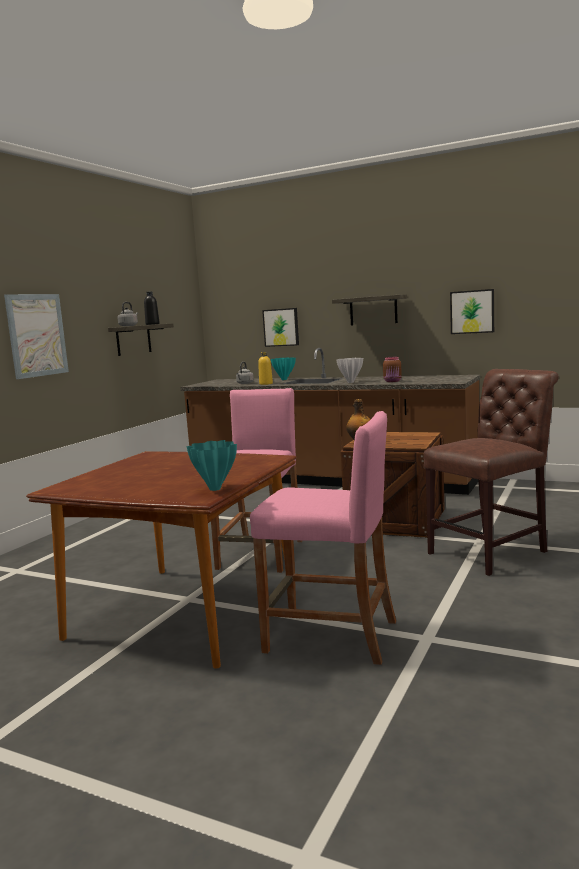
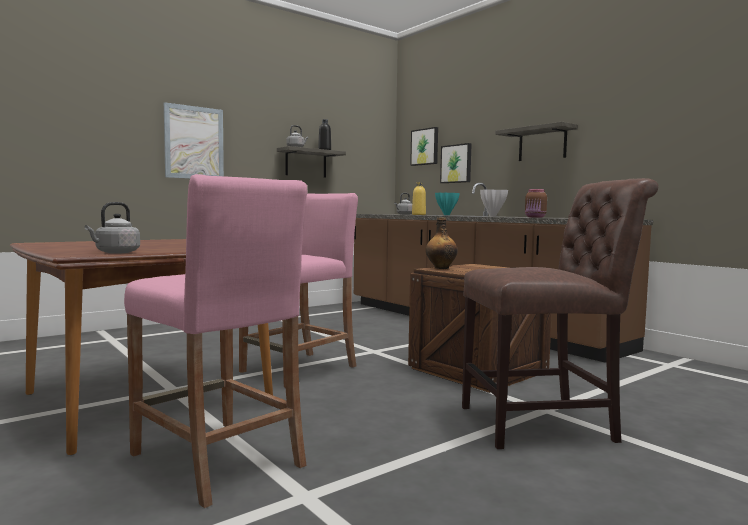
camera: 25 degrees right, 5 degrees down
turquoise vase [187,440,237,491] -> grey kettle [84,202,140,254]
picture [450,289,494,334] -> picture moved to [410,127,438,166]

